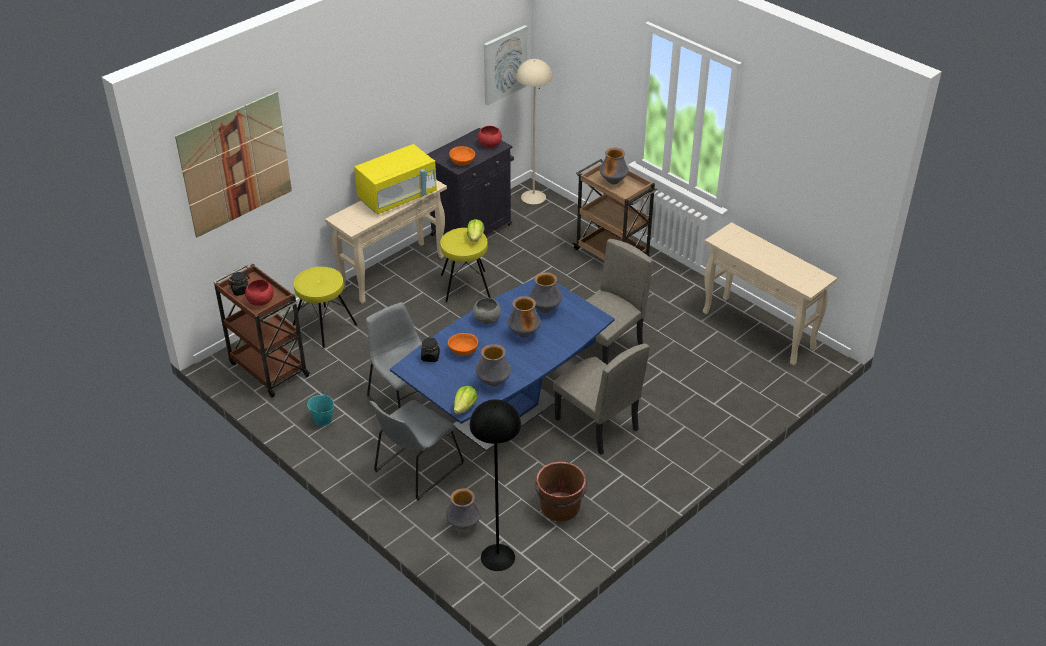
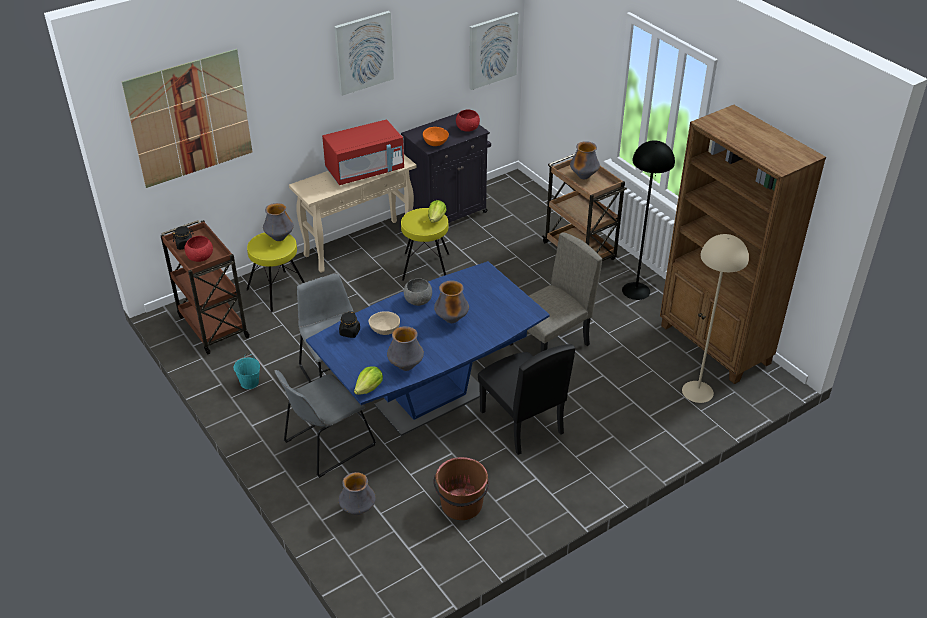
camera: 10 degrees right, 0 degrees up
yellow microwave [354,144,437,214] -> red microwave [322,120,404,185]
orange bowl [448,333,478,356] -> beige bowl [369,311,400,335]
black floor lamp [470,399,521,571] -> black floor lamp moved to [622,140,675,300]
beige floor lamp [516,59,553,204] -> beige floor lamp moved to [682,234,749,403]
vase [529,272,562,313] -> vase moved to [263,203,294,241]
beige chair [553,343,650,455] -> black chair [478,344,575,455]
beige console table [703,222,837,365] -> brown bookcase [660,105,826,384]
none -> picture [334,11,394,96]

